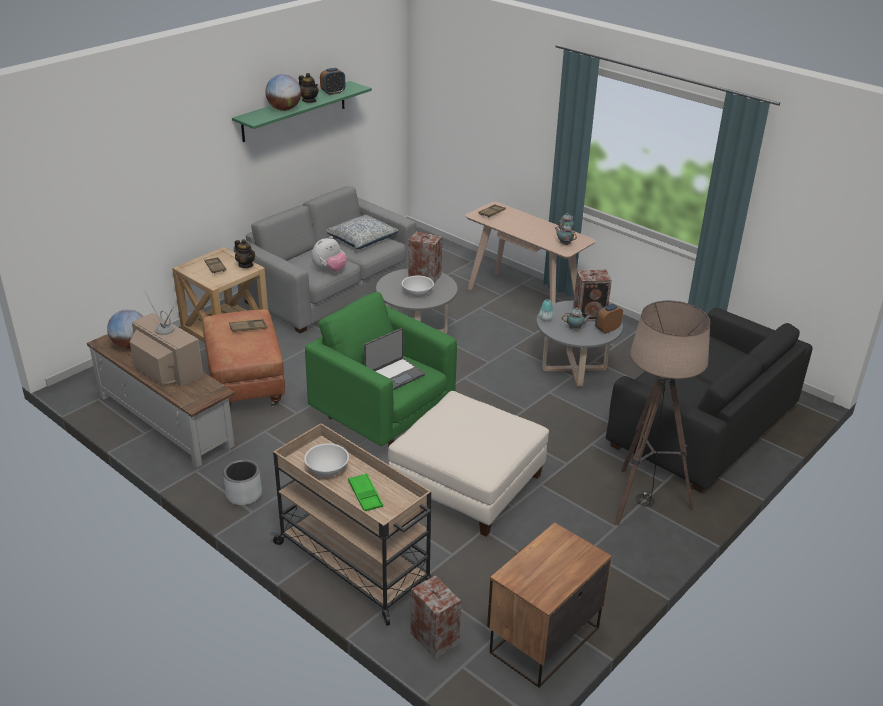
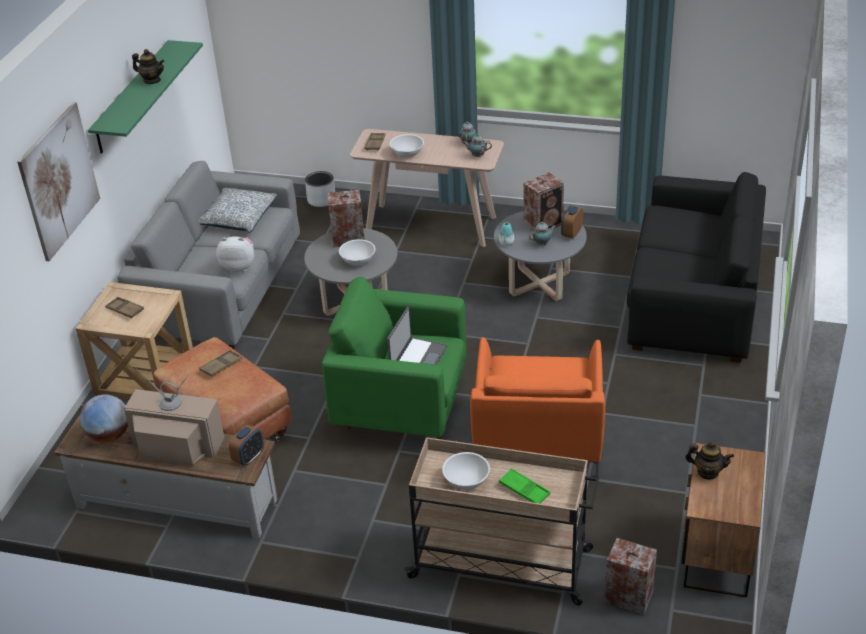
camera: 25 degrees left, 5 degrees up
grey planter [223,459,262,505] -> grey planter moved to [305,171,335,207]
teapot [235,239,255,268] -> teapot moved to [685,441,734,479]
globe [265,74,301,111] -> none
plush toy [311,236,347,272] -> plush toy turned 105 degrees counterclockwise [216,236,254,272]
alarm clock [320,68,345,95] -> alarm clock moved to [229,425,264,466]
white ottoman [388,391,549,537] -> orange armchair [470,337,605,477]
floor lamp [614,301,710,526] -> none
none -> picture [17,102,100,261]
none -> white bowl [390,134,424,158]

